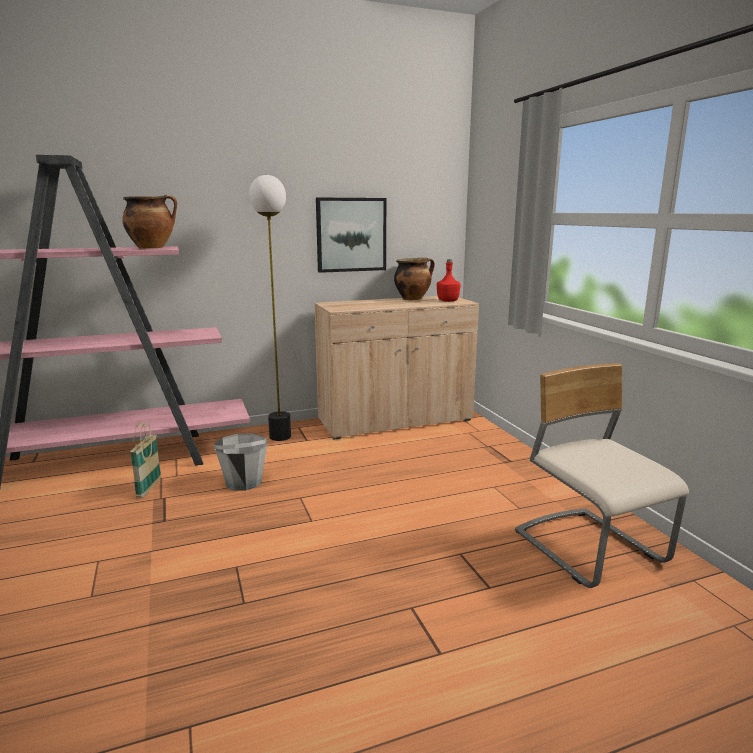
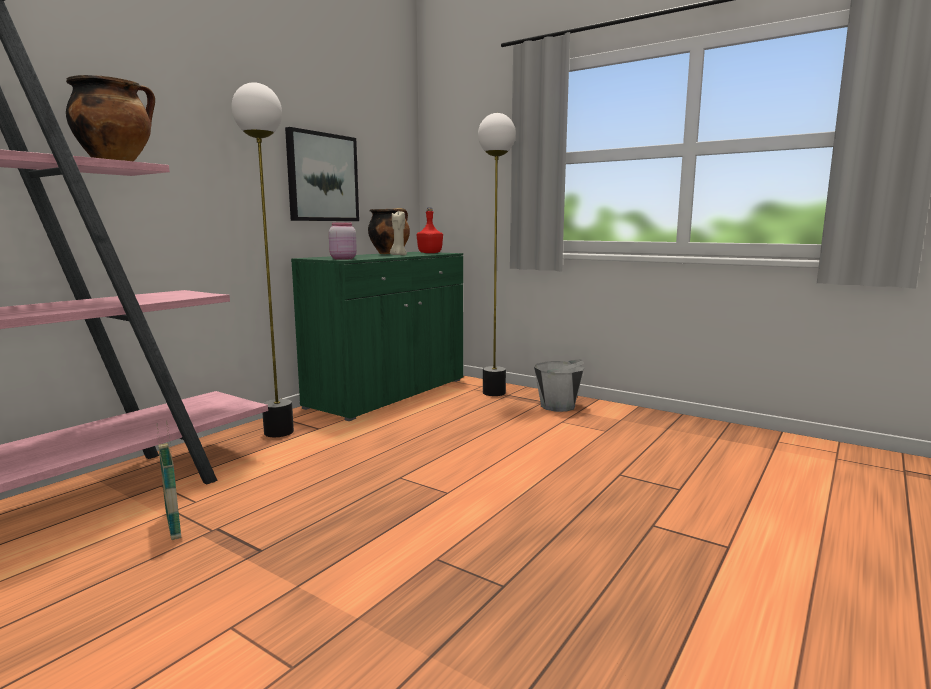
camera: 35 degrees left, 5 degrees down
grey bucket [214,433,267,491] -> grey bucket moved to [534,359,584,412]
beige cabinet [314,296,479,439] -> green cabinet [291,252,463,421]
beige chair [515,363,689,588] -> none
none -> pink jar [329,222,357,260]
none -> beige candle [390,211,407,255]
none -> floor lamp [478,113,516,396]

